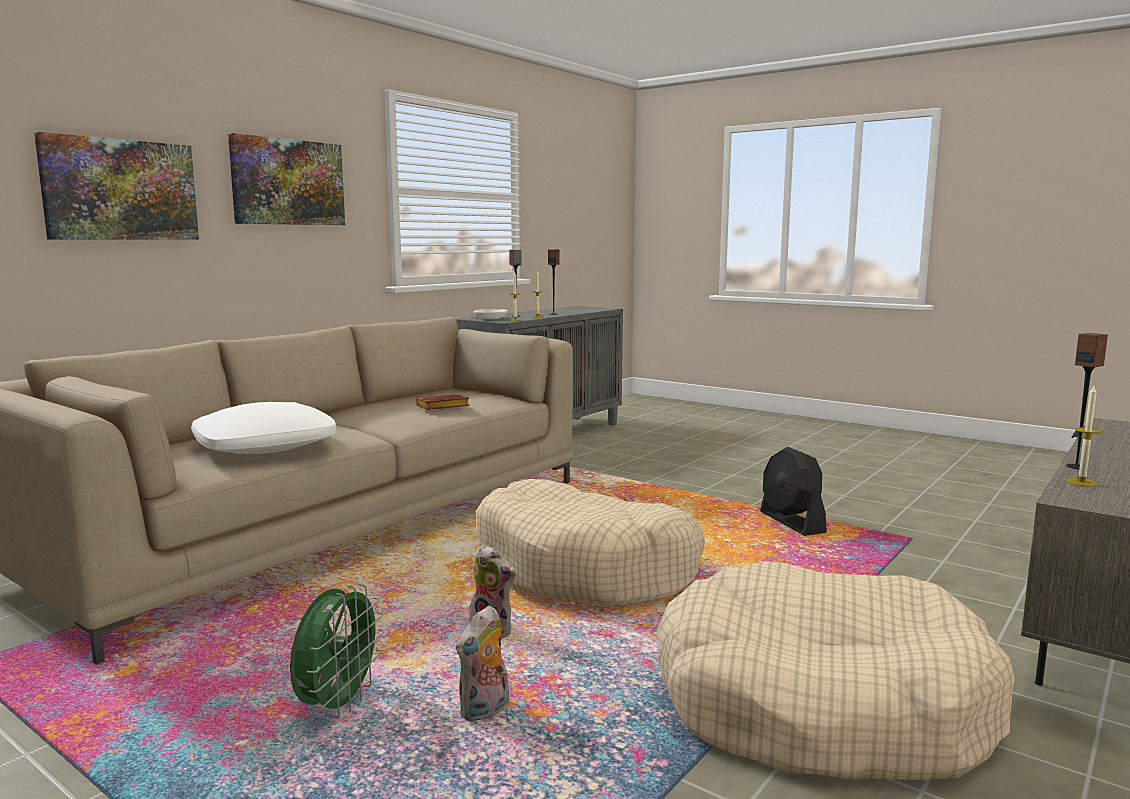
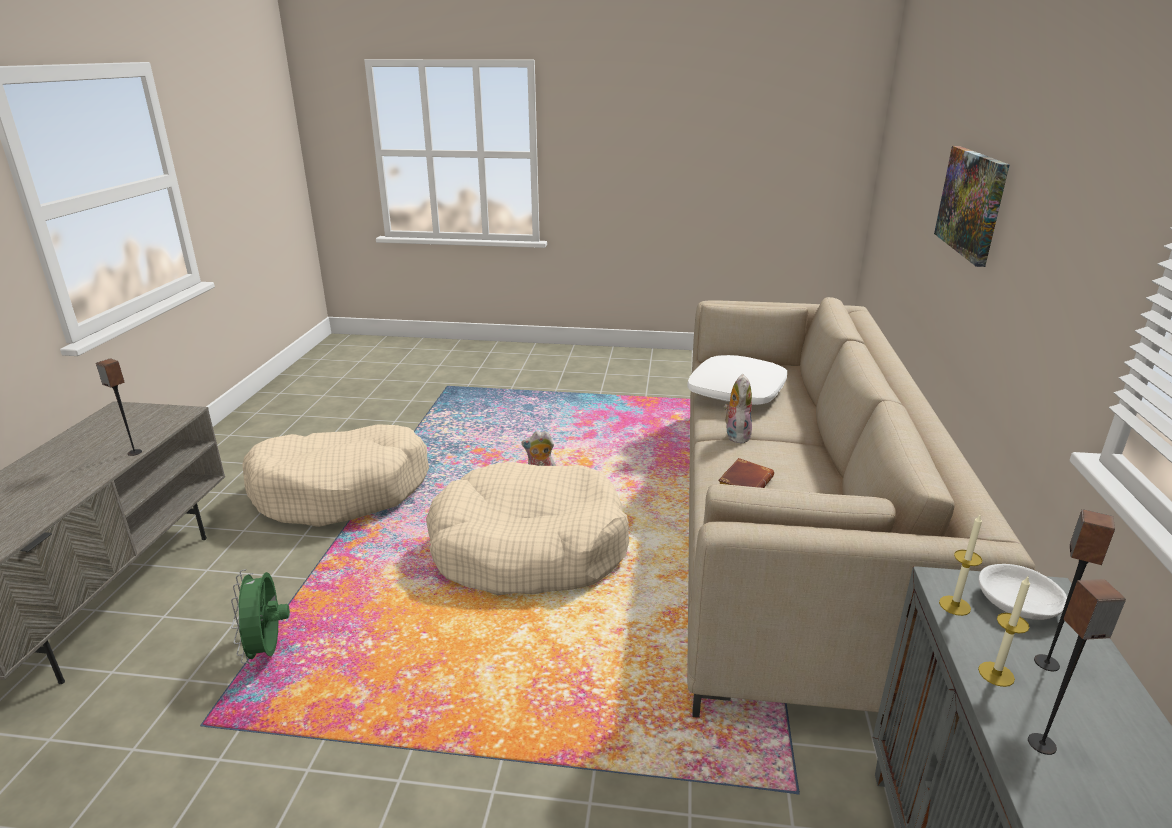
camera: 150 degrees right, 15 degrees up
picture [228,133,345,225] -> none
green fan [290,584,385,718] -> green fan moved to [231,569,290,664]
plush toy [456,605,509,721] -> plush toy moved to [723,374,752,444]
black fan [760,446,827,536] -> none
candle [1066,386,1102,487] -> none

